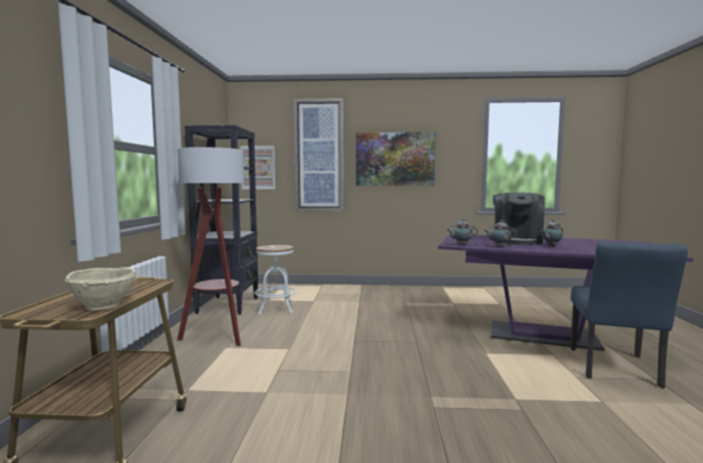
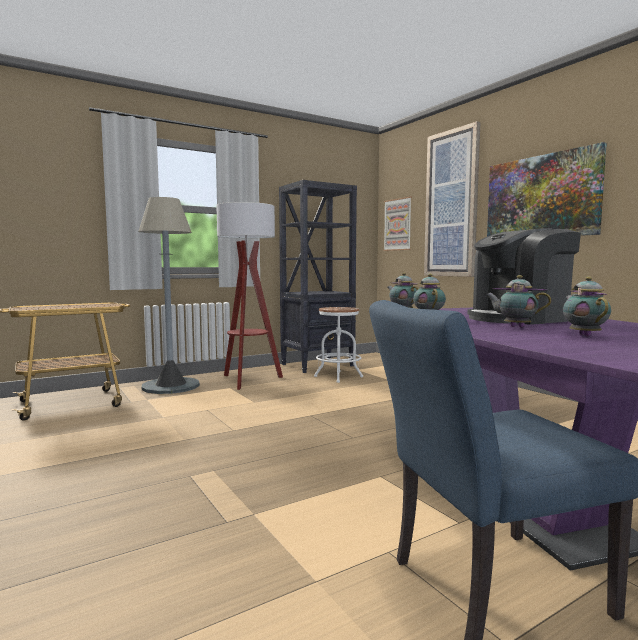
camera: 55 degrees right, 0 degrees up
beige bowl [65,267,137,310] -> none
none -> grey floor lamp [138,197,200,394]
none -> teapot [563,276,611,337]

